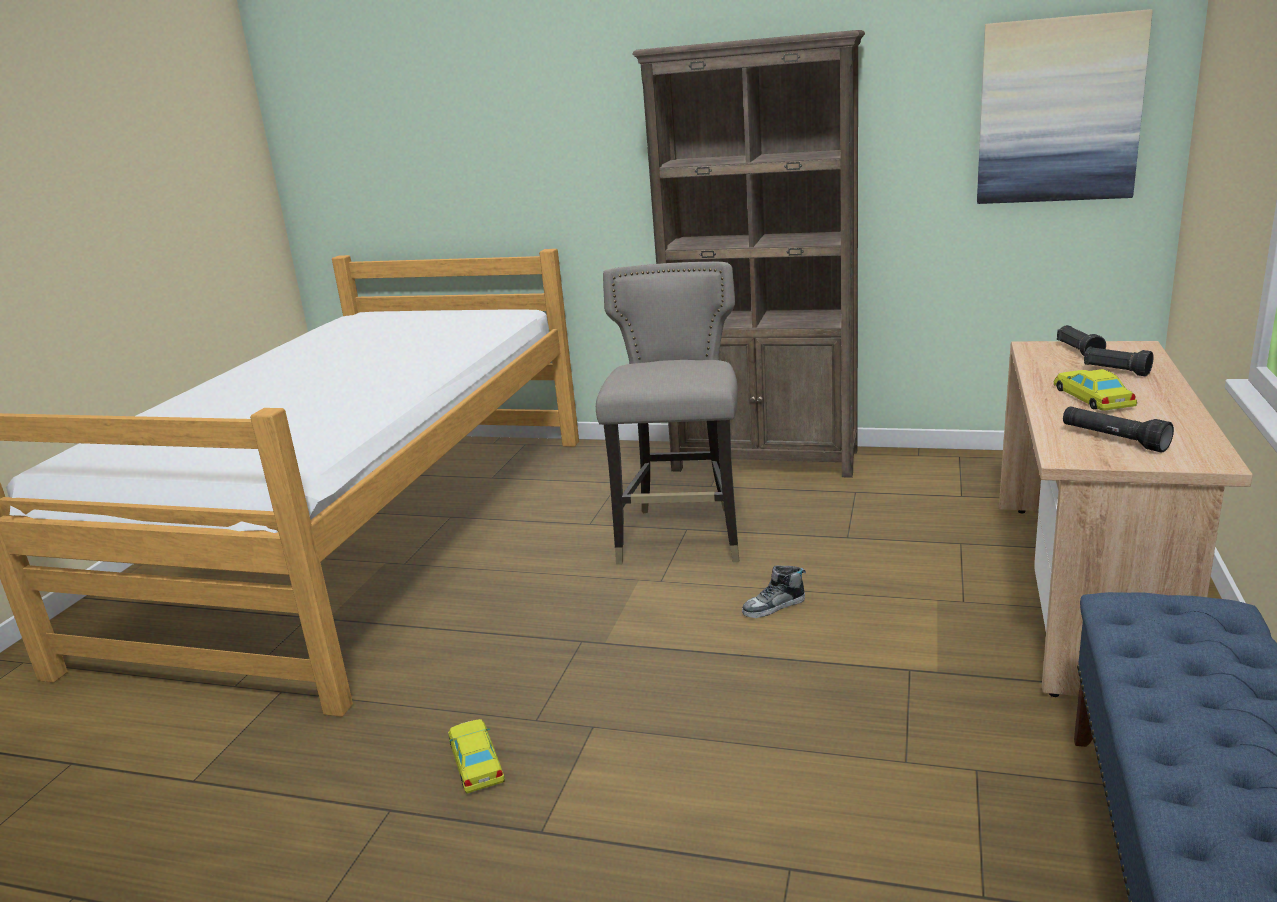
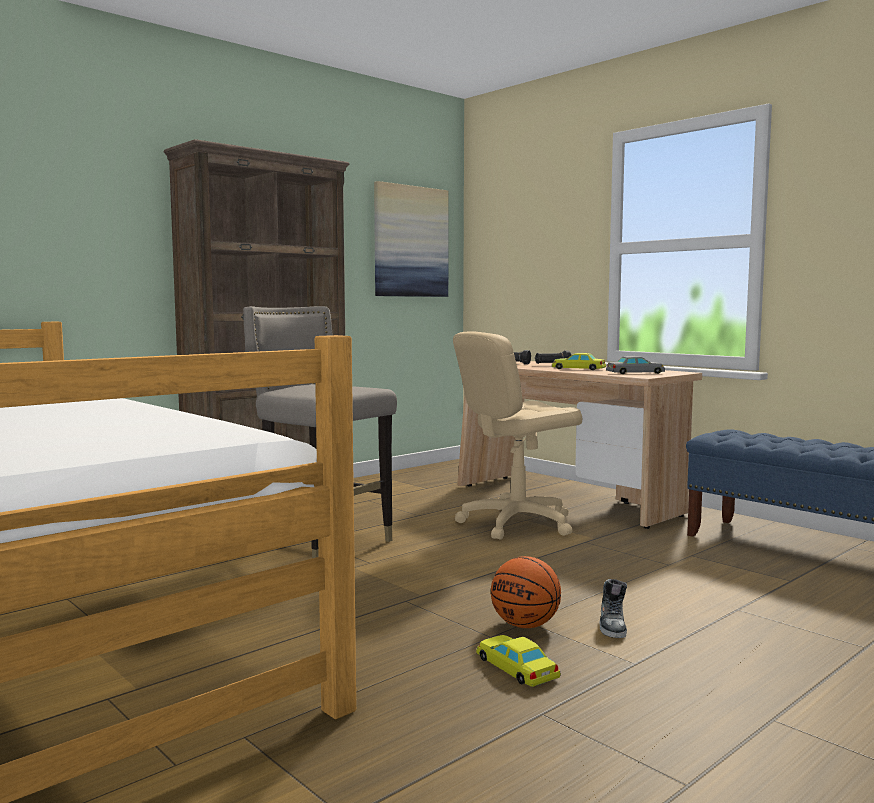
camera: 60 degrees left, 15 degrees down
yellow toy car [448,719,505,794] -> yellow toy car turned 45 degrees clockwise [476,635,561,687]
shoe [742,565,806,618] -> shoe moved to [600,579,627,638]
black flashlight [1063,406,1174,453] -> grey toy car [606,356,665,374]
none -> beige office chair [453,331,582,540]
none -> basketball [491,556,561,628]

